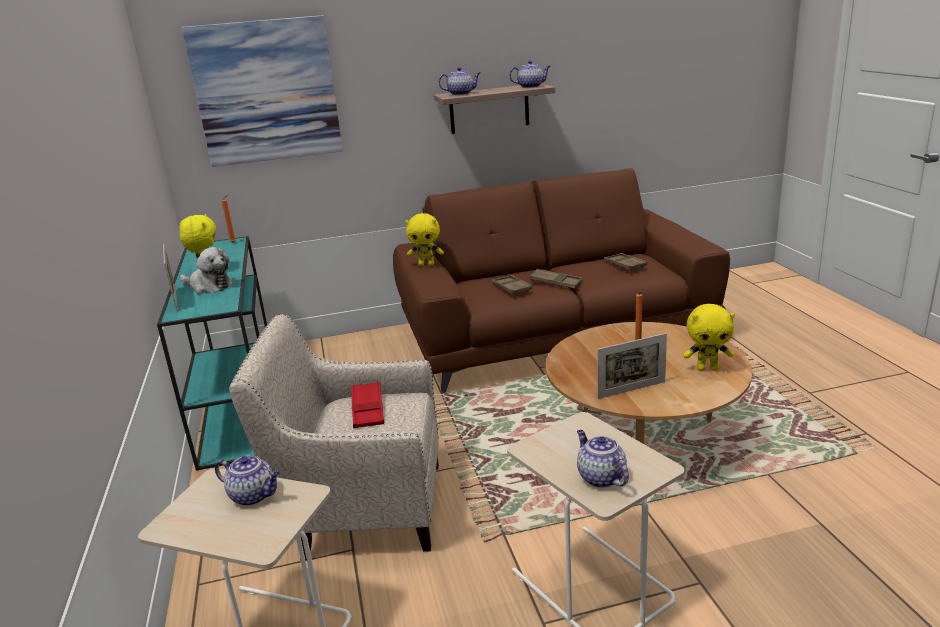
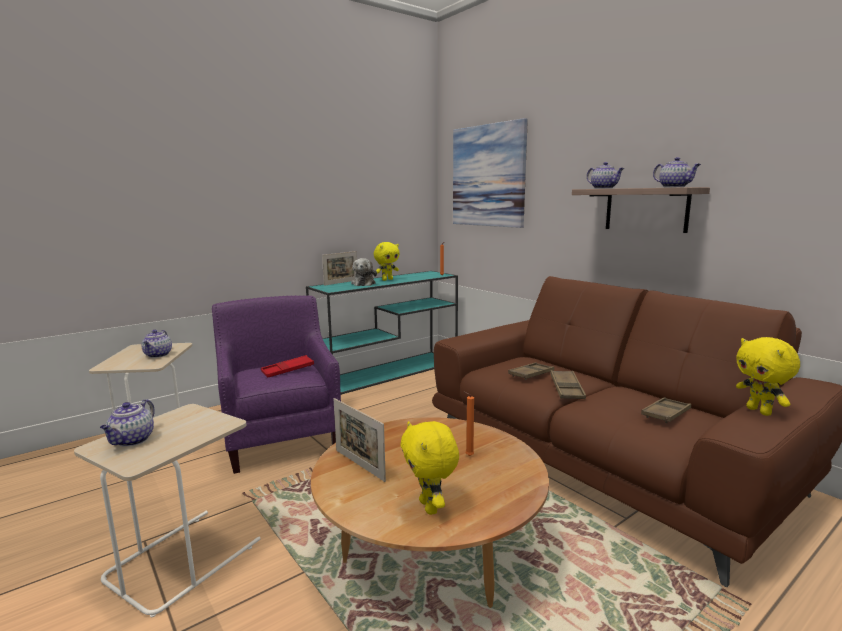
camera: 65 degrees right, 10 degrees down
beige armchair [229,314,439,561] -> purple armchair [212,295,341,474]
yellow plush toy [405,213,444,266] -> yellow plush toy moved to [736,337,800,416]
teapot [577,430,629,488] -> teapot turned 150 degrees clockwise [100,399,155,446]

